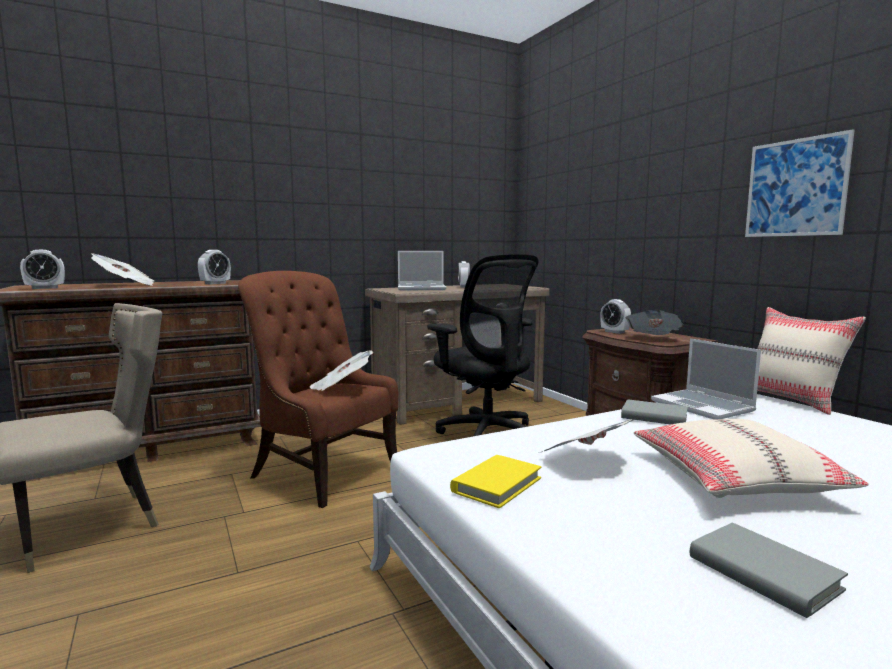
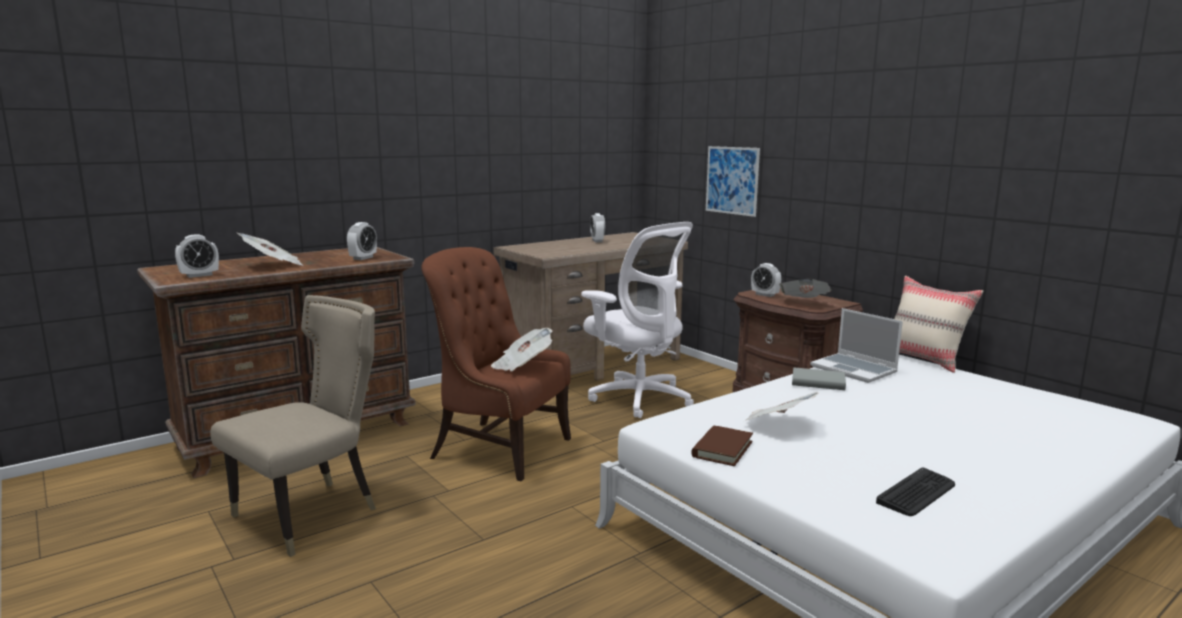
camera: 10 degrees left, 5 degrees up
laptop [398,251,446,290] -> none
black office chair [428,254,539,436] -> white office chair [581,222,694,418]
yellow book [450,455,542,508] -> brown book [691,426,753,466]
beige pillow [634,419,868,498] -> none
grey book [690,523,848,618] -> keyboard [876,467,955,516]
picture [745,129,854,237] -> picture moved to [706,146,760,217]

